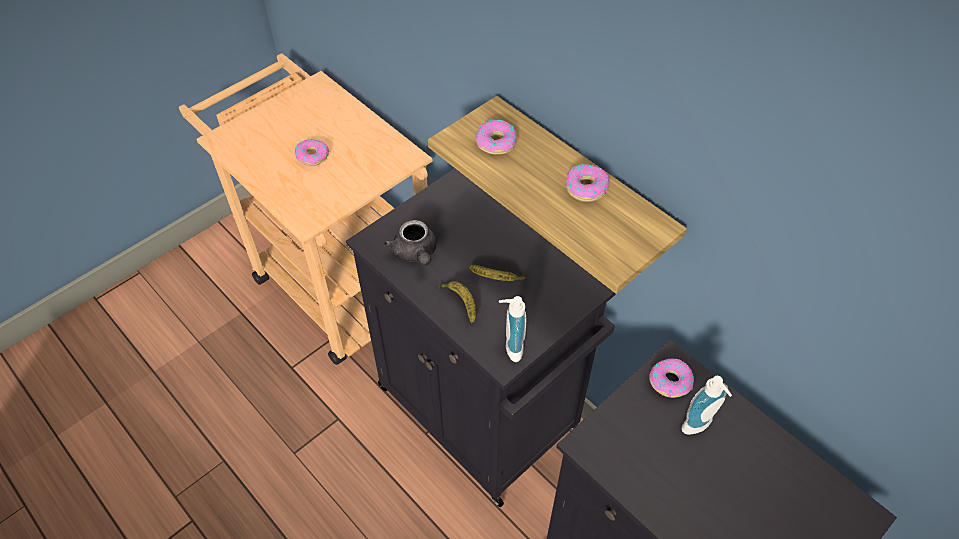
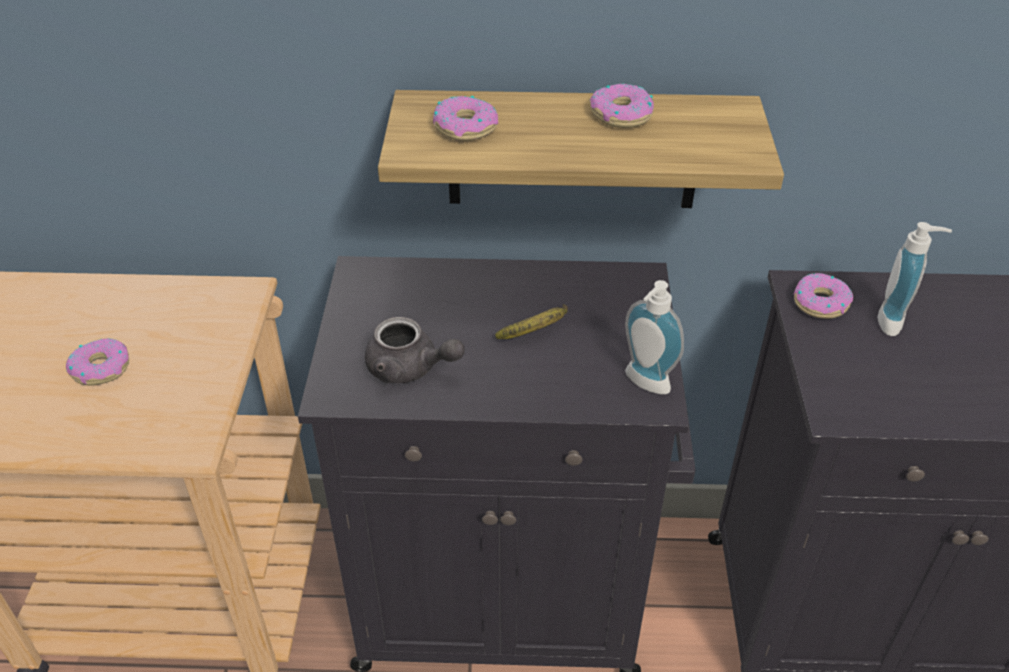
camera: 45 degrees left, 10 degrees down
banana [438,281,476,323] -> none

